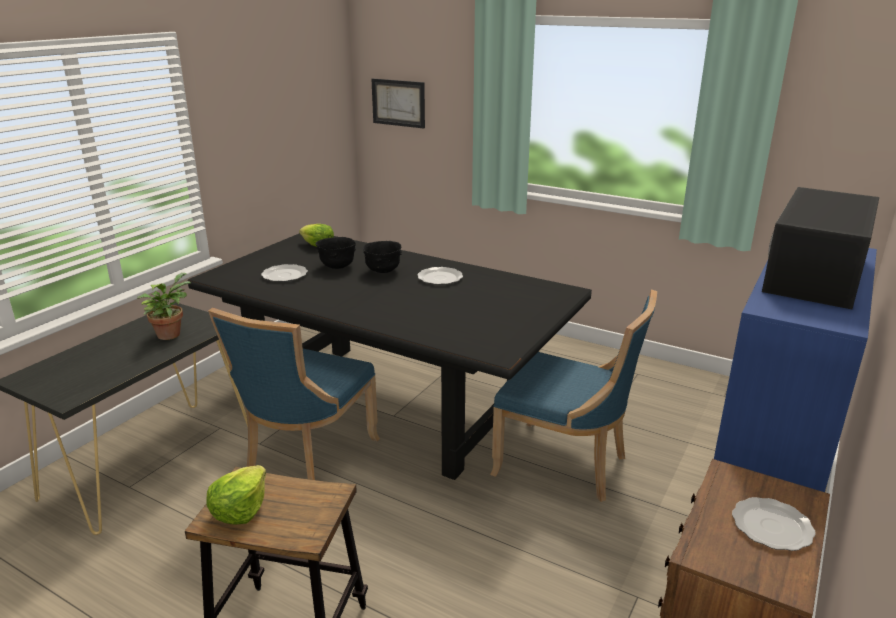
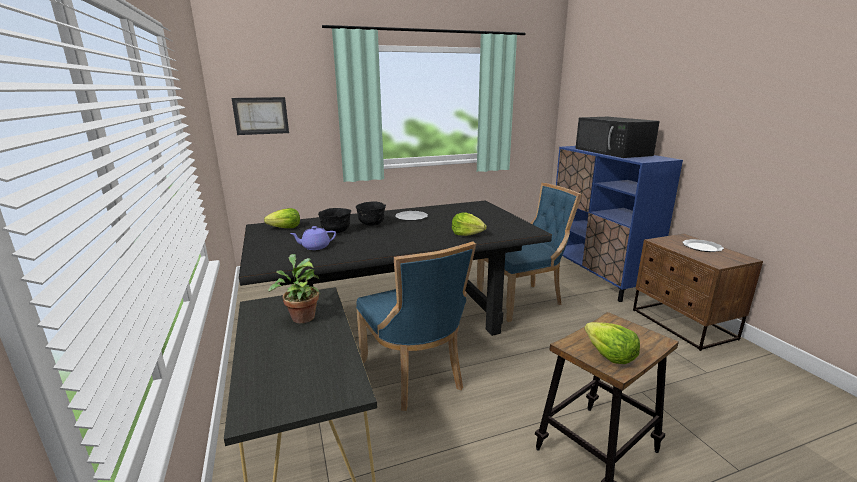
camera: 50 degrees left, 5 degrees down
plate [261,264,308,282] -> purple teapot [290,226,336,250]
none -> lettuce [452,212,487,236]

